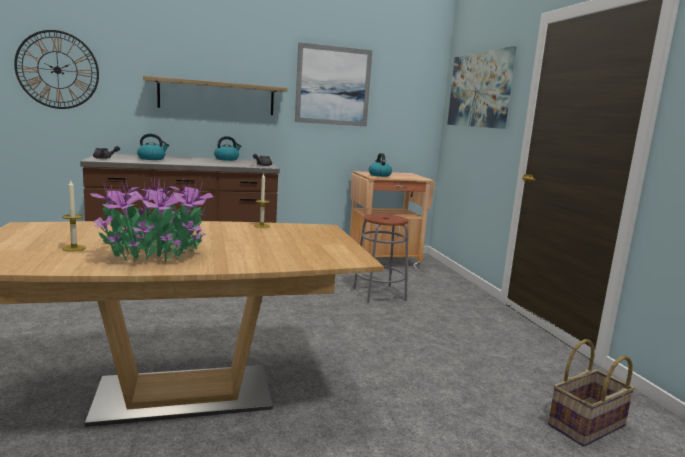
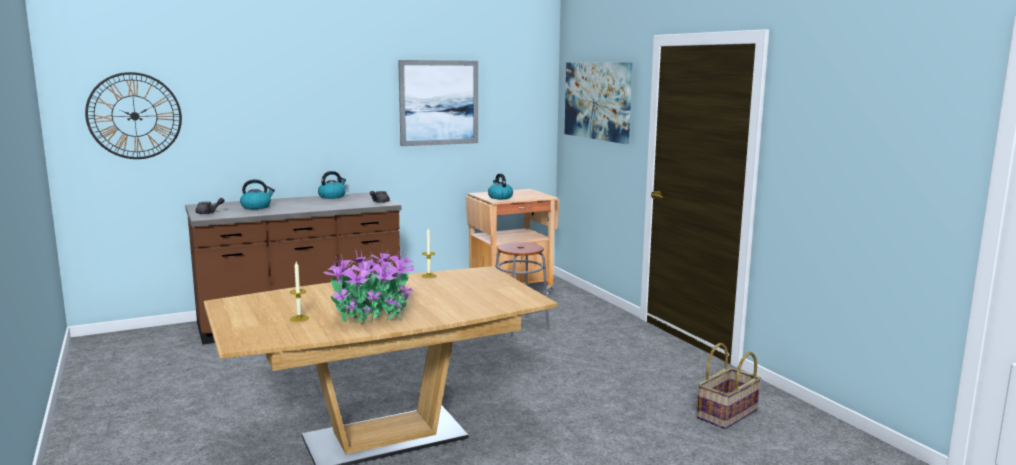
camera: 10 degrees left, 0 degrees up
shelf [143,76,288,115] -> none

